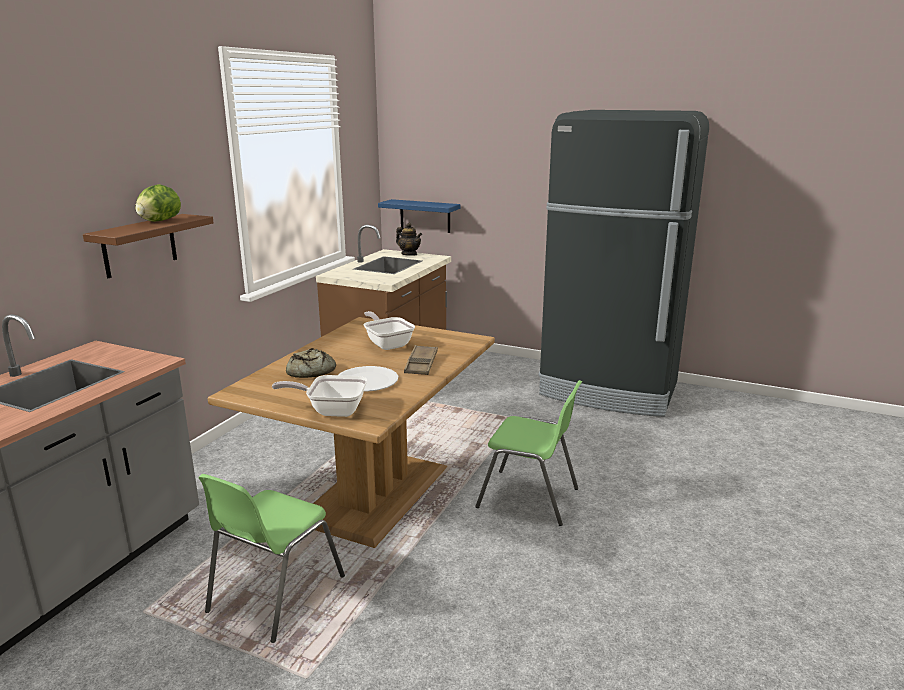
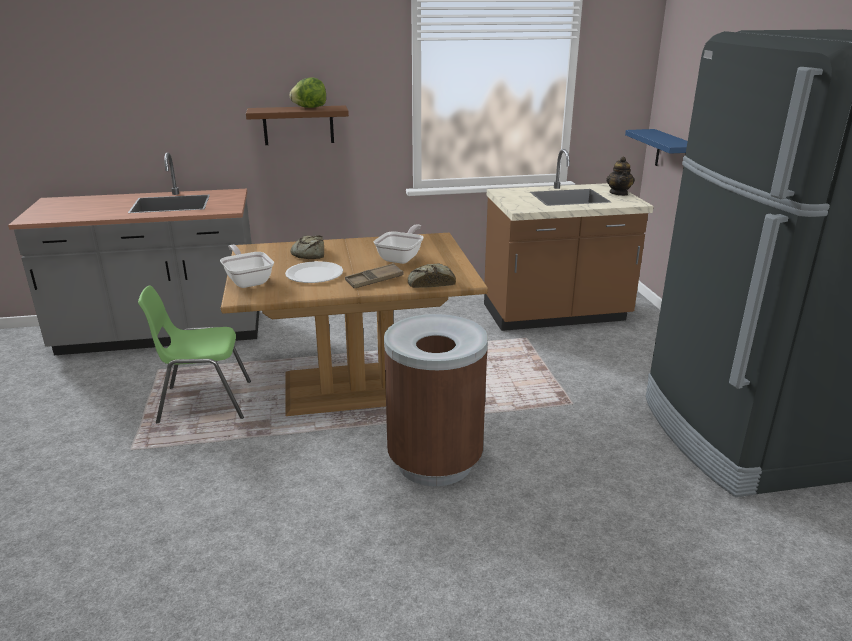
camera: 55 degrees right, 5 degrees up
green chair [475,380,582,526] -> brown trash can [384,314,488,486]
none -> bread [408,263,456,288]

